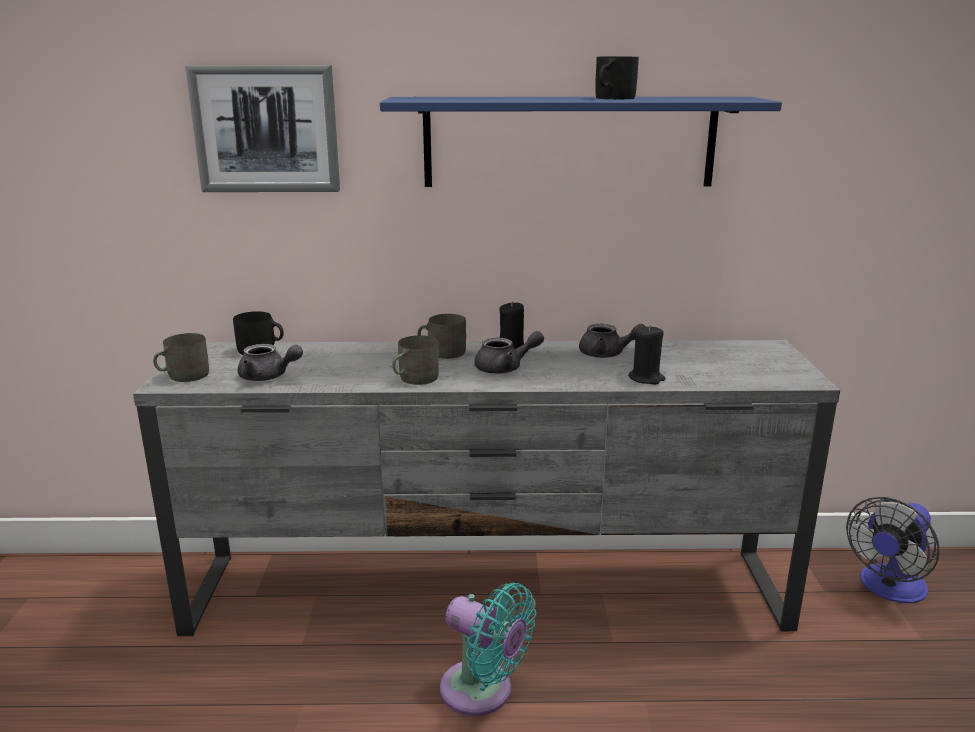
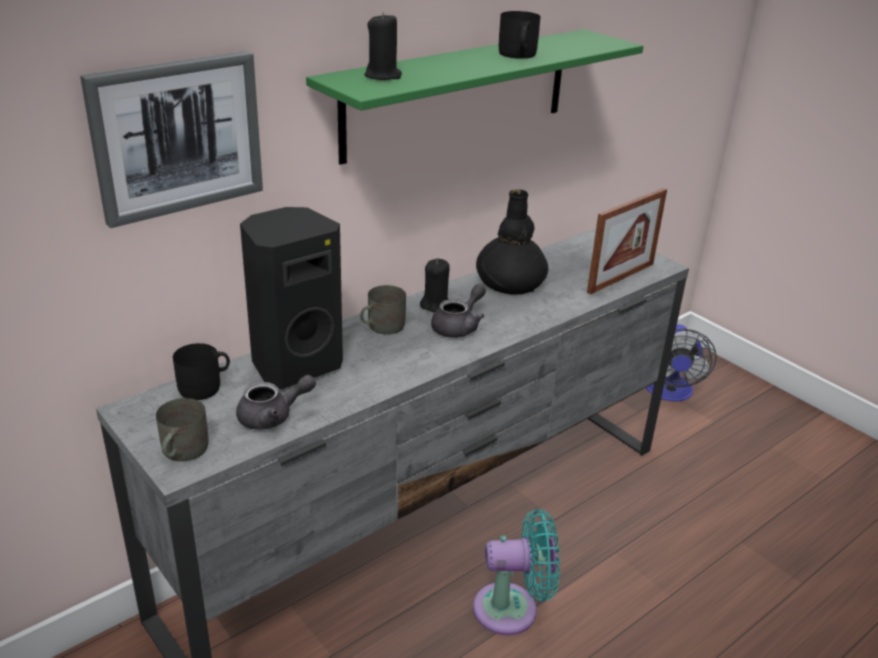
camera: 40 degrees left, 10 degrees up
blue shelf [380,97,782,187] -> green shelf [306,29,644,165]
grey mug [392,335,439,385] -> none
grey teapot [579,324,646,358] -> black vase [476,190,548,295]
black candle [628,325,665,384] -> black candle moved to [364,12,402,80]
none -> black speaker [240,207,343,389]
none -> picture frame [587,188,667,294]

